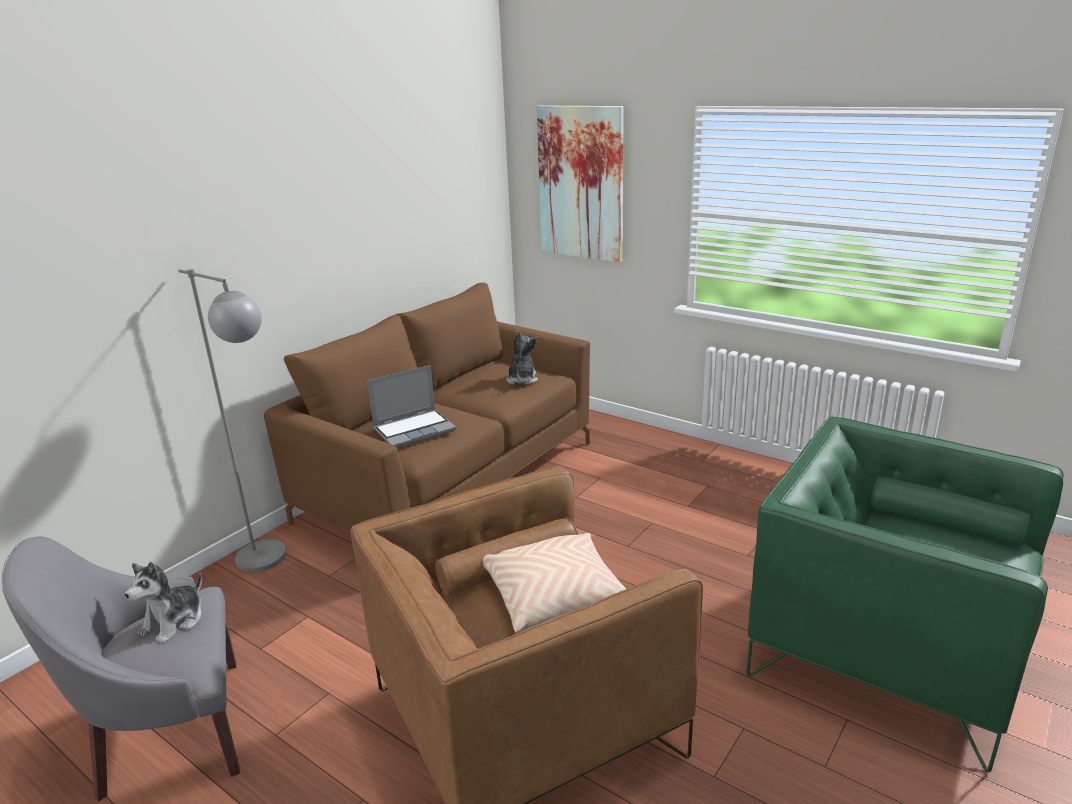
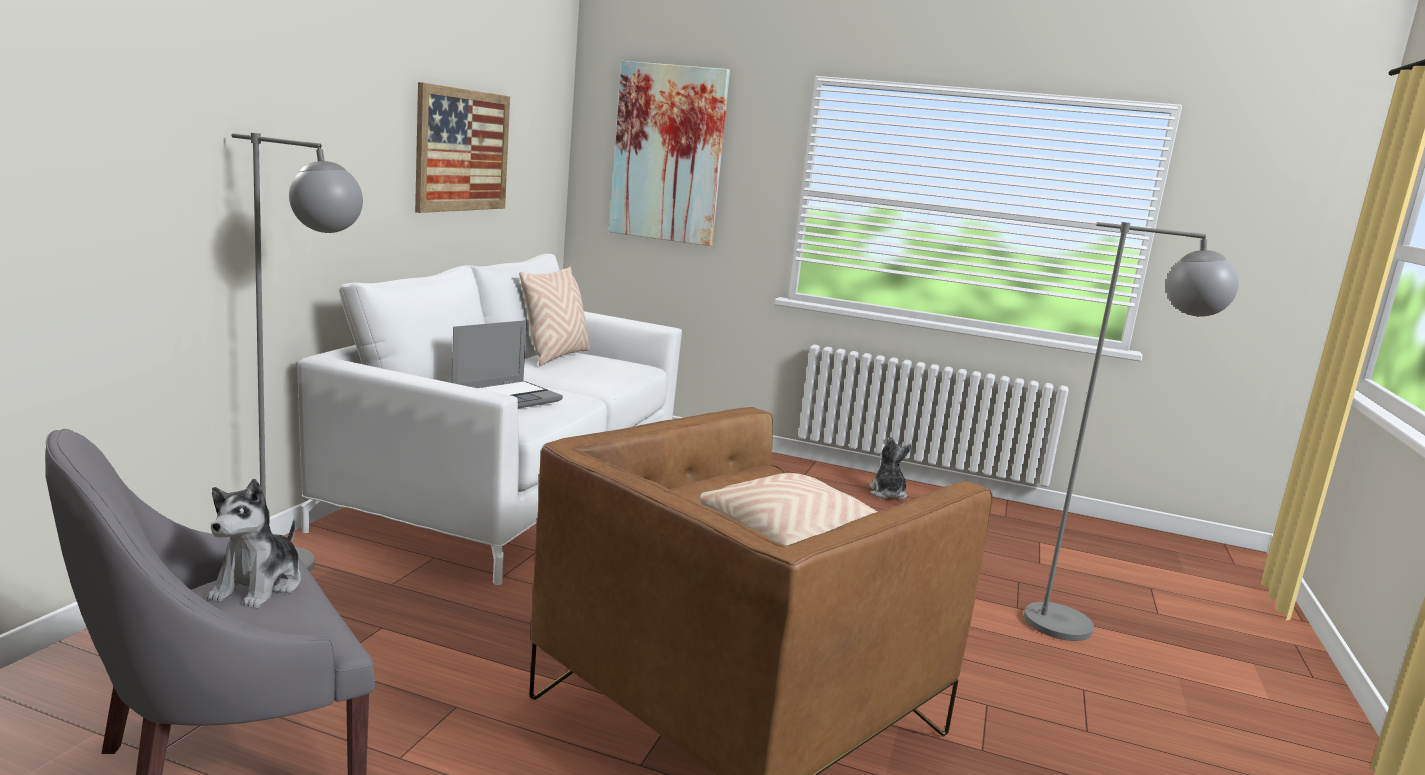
camera: 20 degrees left, 10 degrees down
brown sofa [264,283,590,532] -> white sofa [297,254,682,585]
plush toy [506,330,538,384] -> plush toy moved to [869,436,911,499]
green armchair [746,417,1064,772] -> grey floor lamp [1024,222,1239,641]
none -> picture [415,82,510,213]
none -> beige pillow [519,267,590,366]

